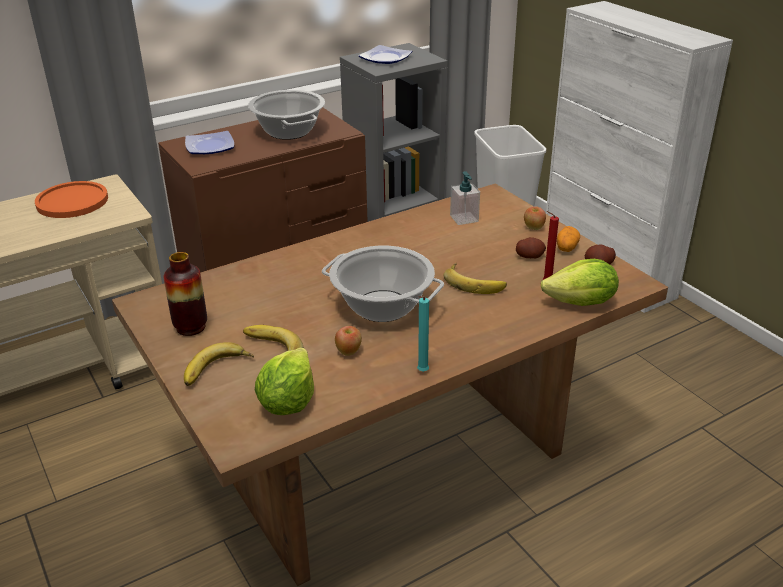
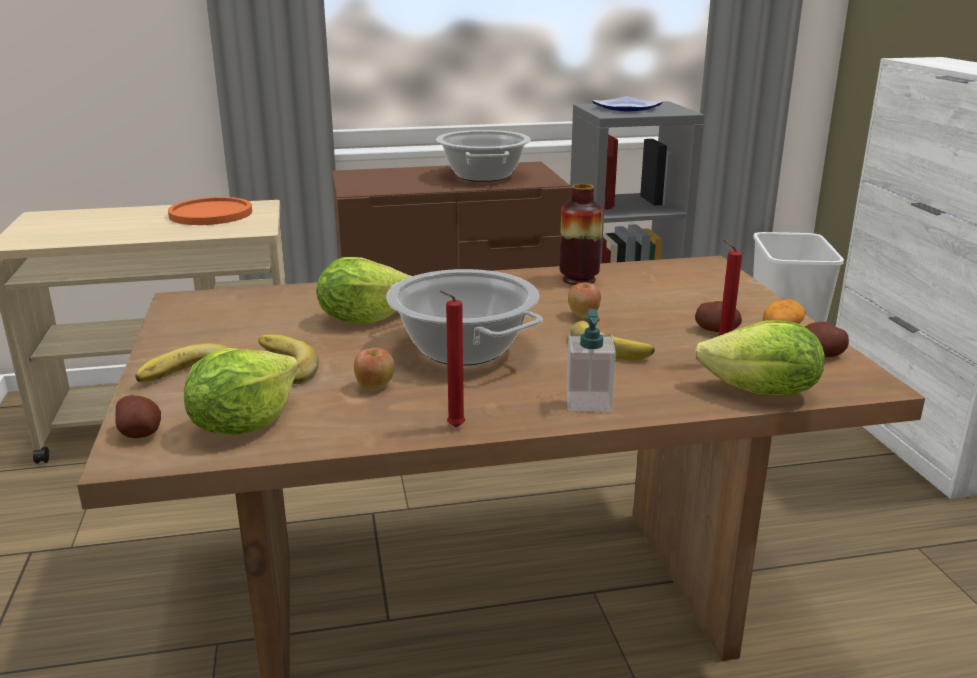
camera: 20 degrees right, 10 degrees down
vase [163,252,207,336] -> vase moved to [560,184,603,285]
plate [185,131,234,154] -> none
turquoise candle [417,296,429,372] -> red candle [440,291,465,427]
soap dispenser [450,171,480,225] -> soap dispenser moved to [566,309,616,412]
apple [524,206,546,230] -> apple moved to [568,283,601,319]
none -> potato [115,395,161,438]
none -> lettuce [317,257,412,324]

